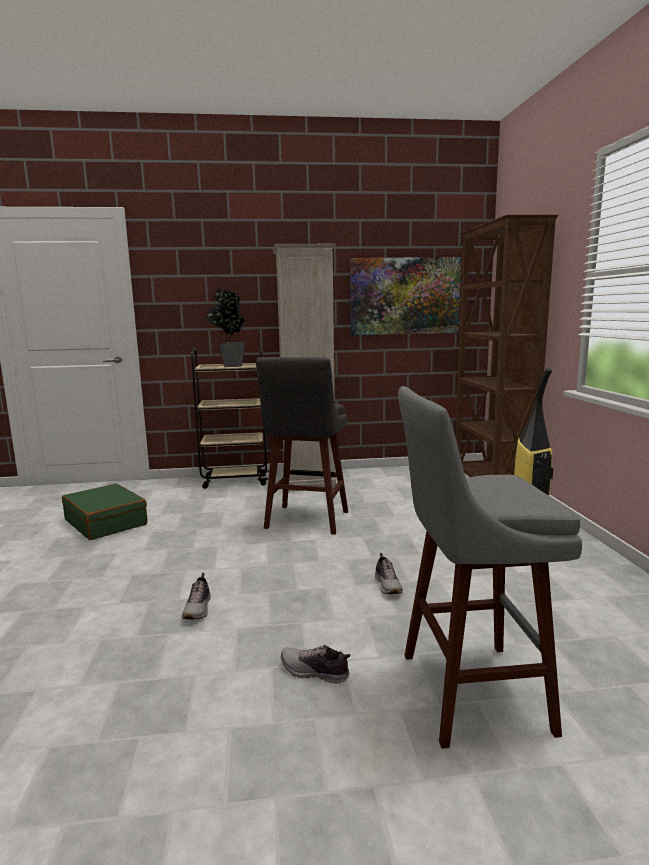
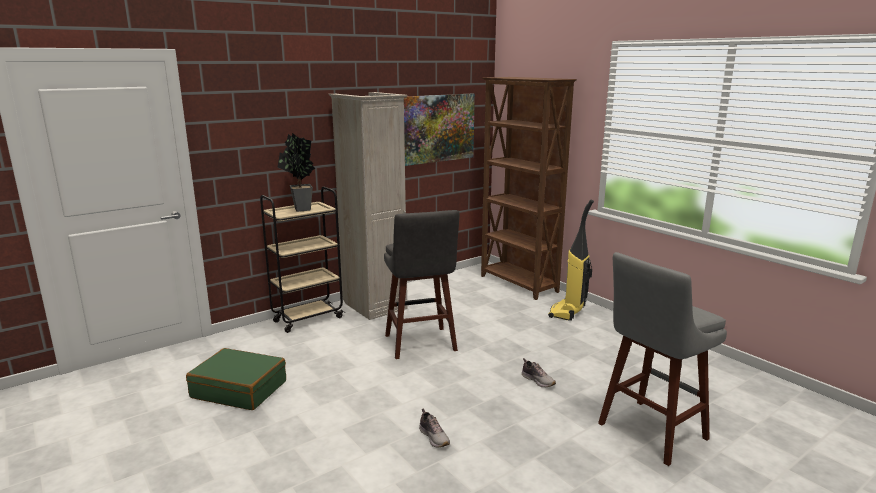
camera: 30 degrees left, 5 degrees up
shoe [281,645,350,684] -> none

